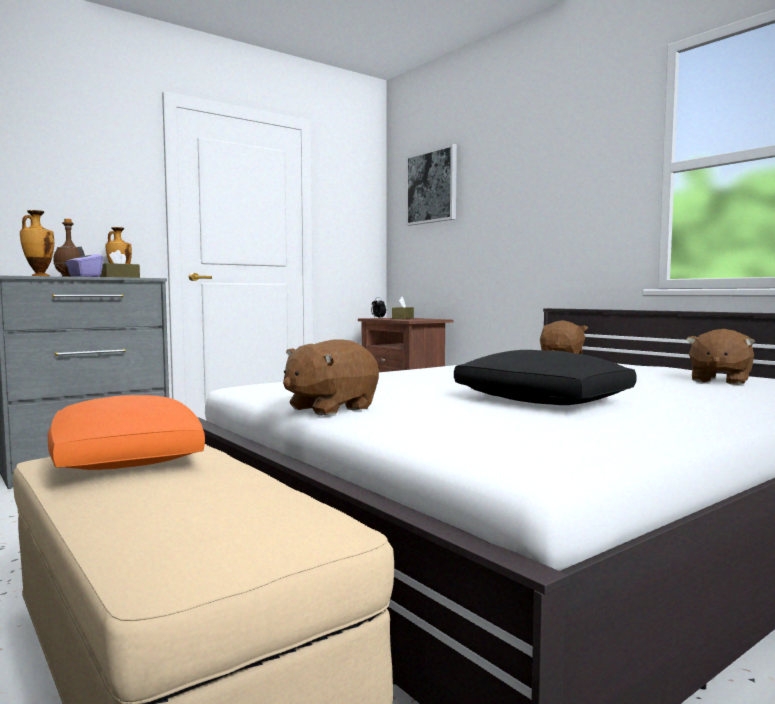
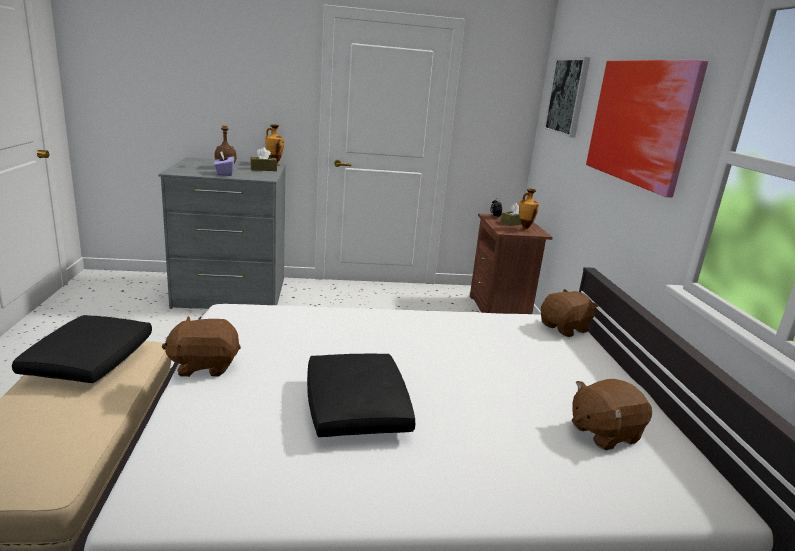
camera: 30 degrees right, 15 degrees up
vase [20,210,54,276] -> vase moved to [519,188,539,231]
orange pillow [48,395,205,470] -> black pillow [12,315,152,383]
none -> picture [586,60,708,198]

